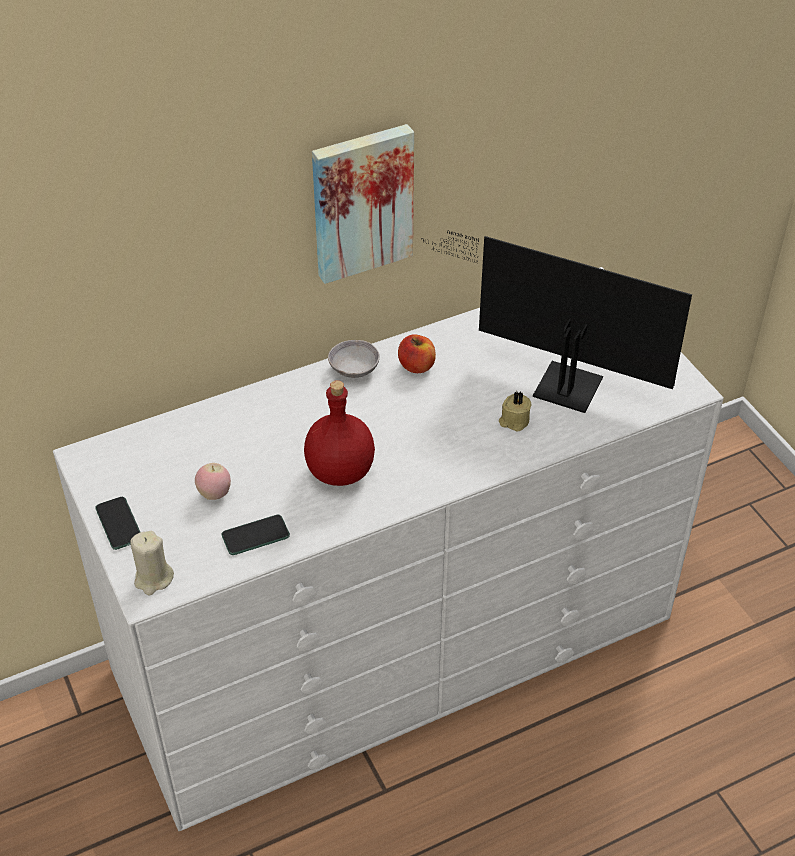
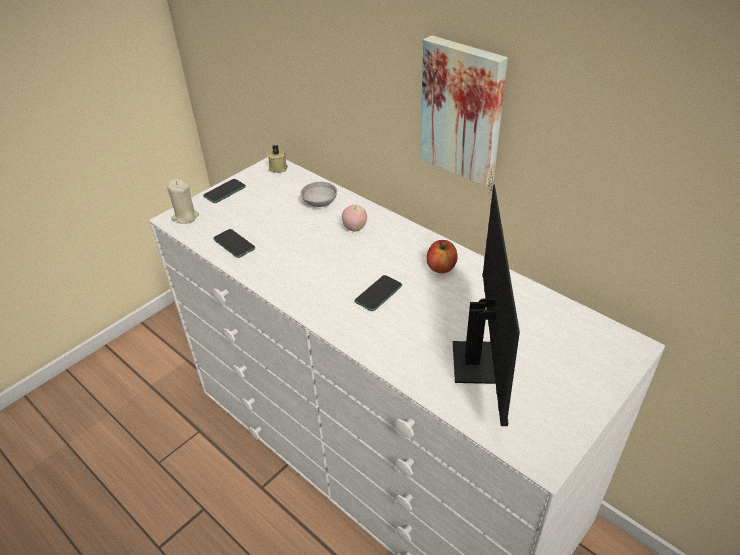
camera: 70 degrees right, 5 degrees down
apple [195,463,231,500] -> apple moved to [342,205,367,231]
red bottle [304,380,375,486] -> none
grey bowl [328,340,380,378] -> grey bowl moved to [301,182,337,207]
beige candle [499,391,531,432] -> beige candle moved to [267,145,288,173]
none -> phone [355,275,402,311]

